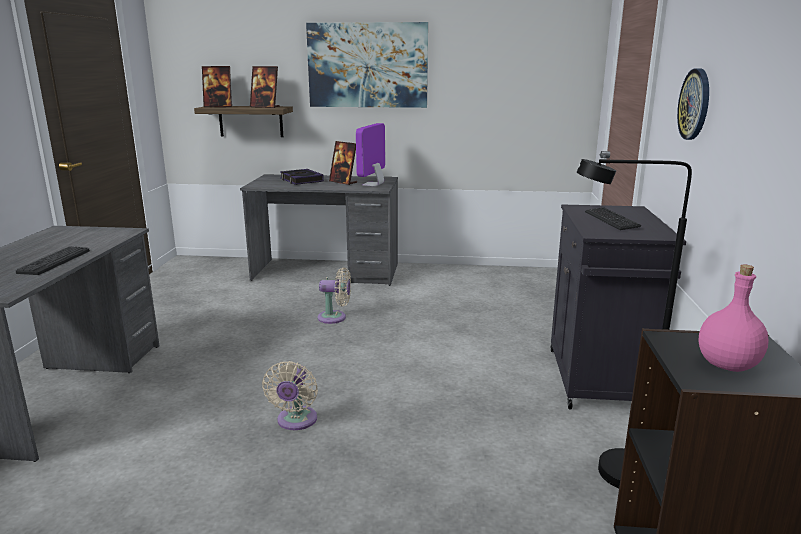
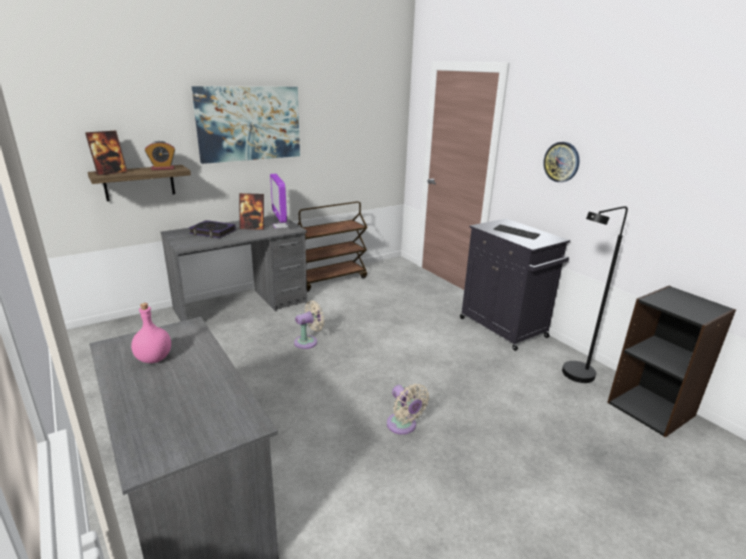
camera: 40 degrees left, 5 degrees up
keyboard [16,247,90,275] -> none
picture frame [250,66,280,108] -> alarm clock [145,141,175,170]
pink bottle [699,265,768,372] -> pink bottle moved to [131,303,171,363]
none -> brown cart [297,201,368,292]

